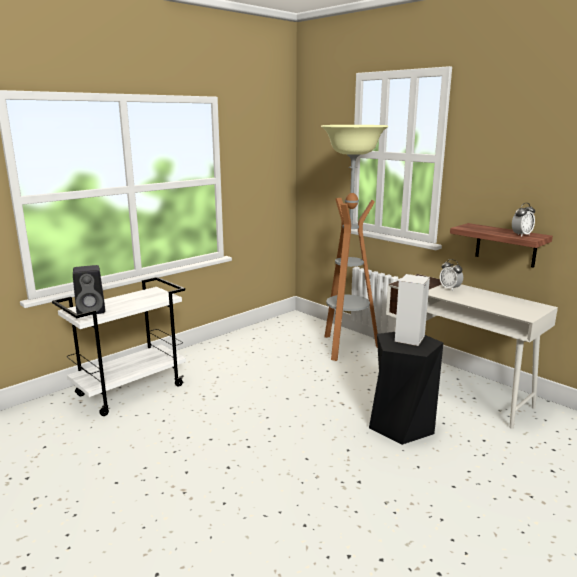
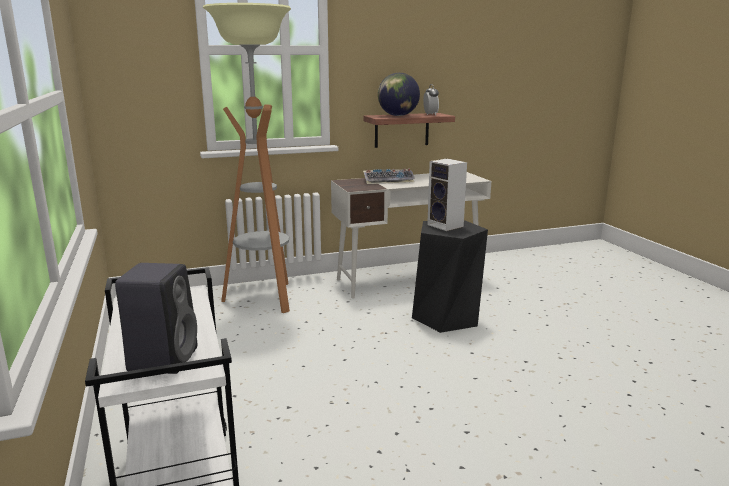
camera: 65 degrees left, 0 degrees up
alarm clock [440,259,463,291] -> keyboard [363,168,415,184]
none -> globe [378,73,420,116]

